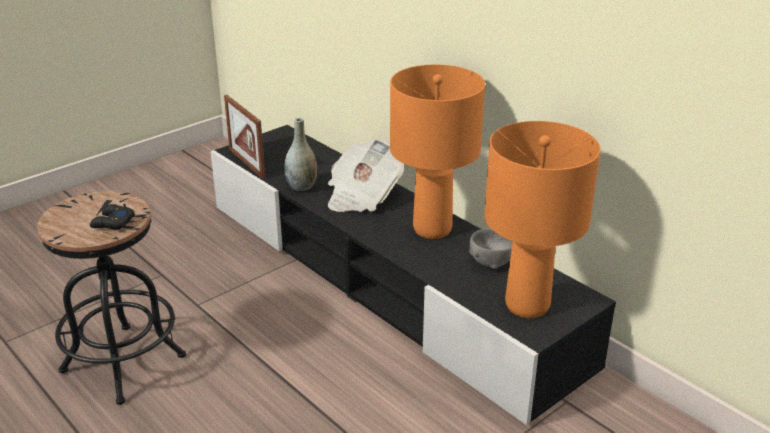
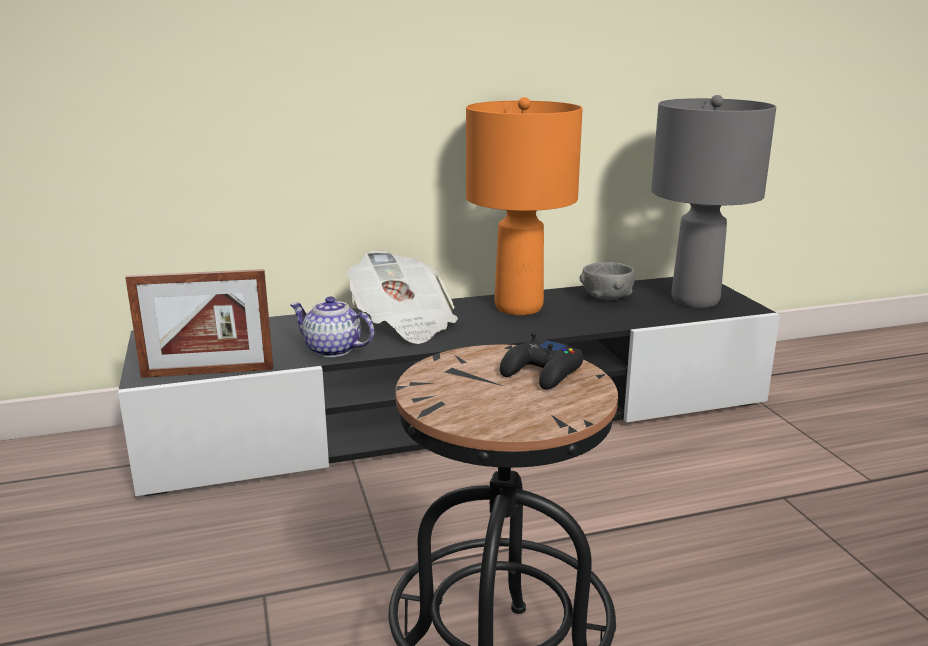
camera: 65 degrees left, 10 degrees down
grey vase [284,118,317,191] -> teapot [290,296,374,357]
orange table lamp [484,121,601,318] -> grey table lamp [651,95,776,308]

